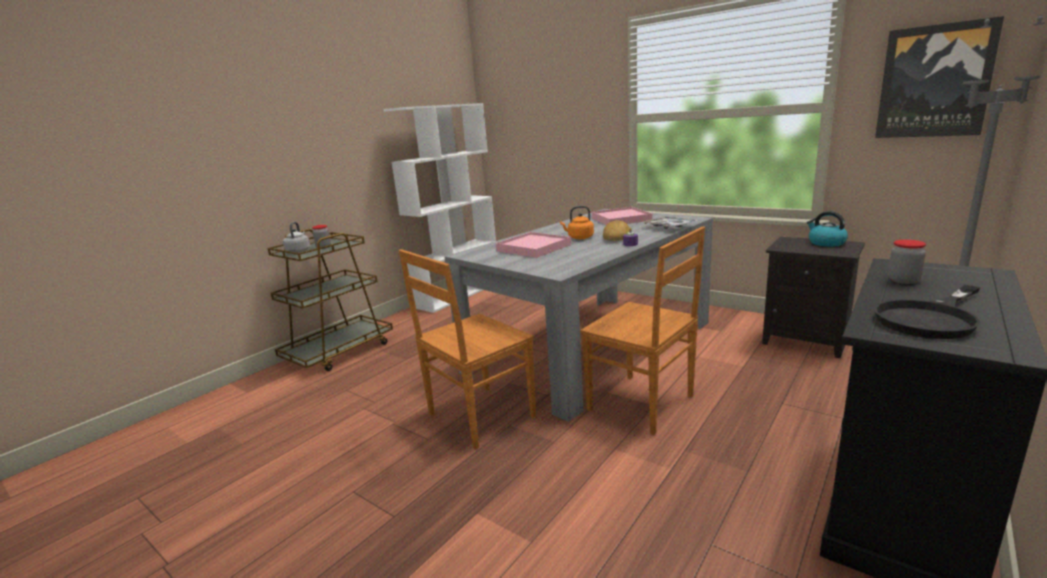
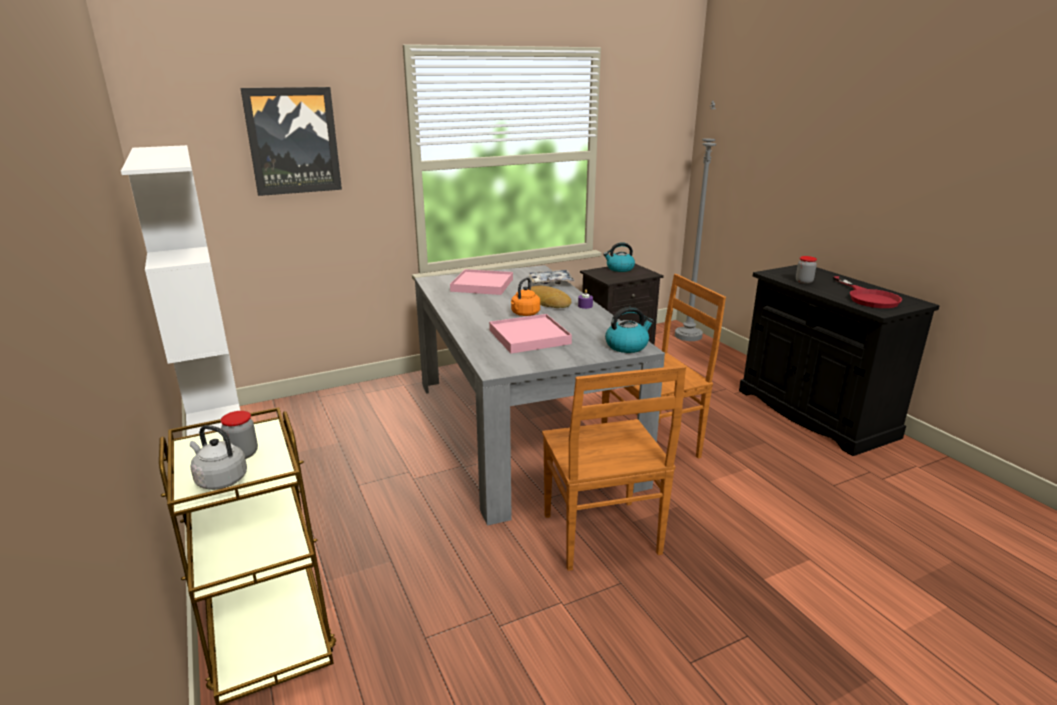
camera: 65 degrees left, 5 degrees up
black frying pan [874,285,980,339] -> red frying pan [833,276,902,308]
picture [875,16,1004,138] -> picture moved to [240,87,342,196]
none -> kettle [605,307,654,353]

